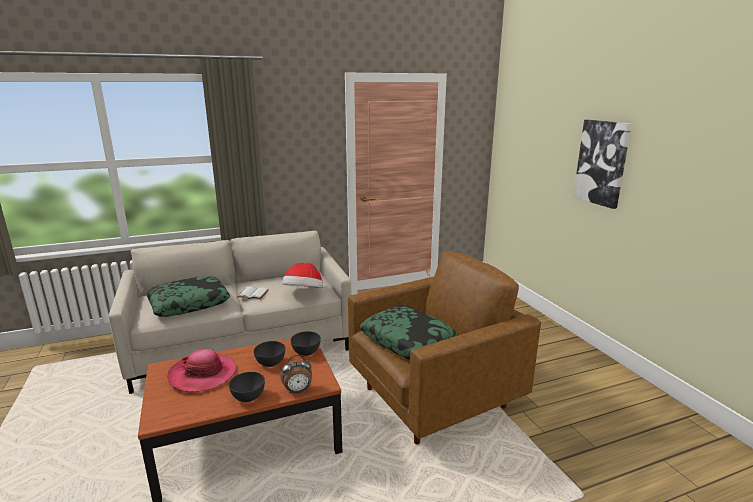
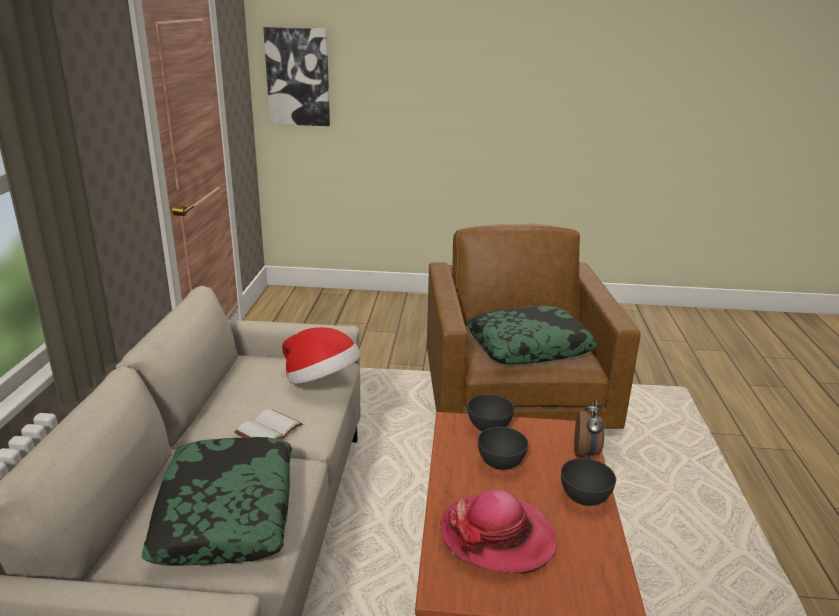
camera: 65 degrees left, 5 degrees up
picture [573,120,632,209] -> picture moved to [263,27,330,126]

